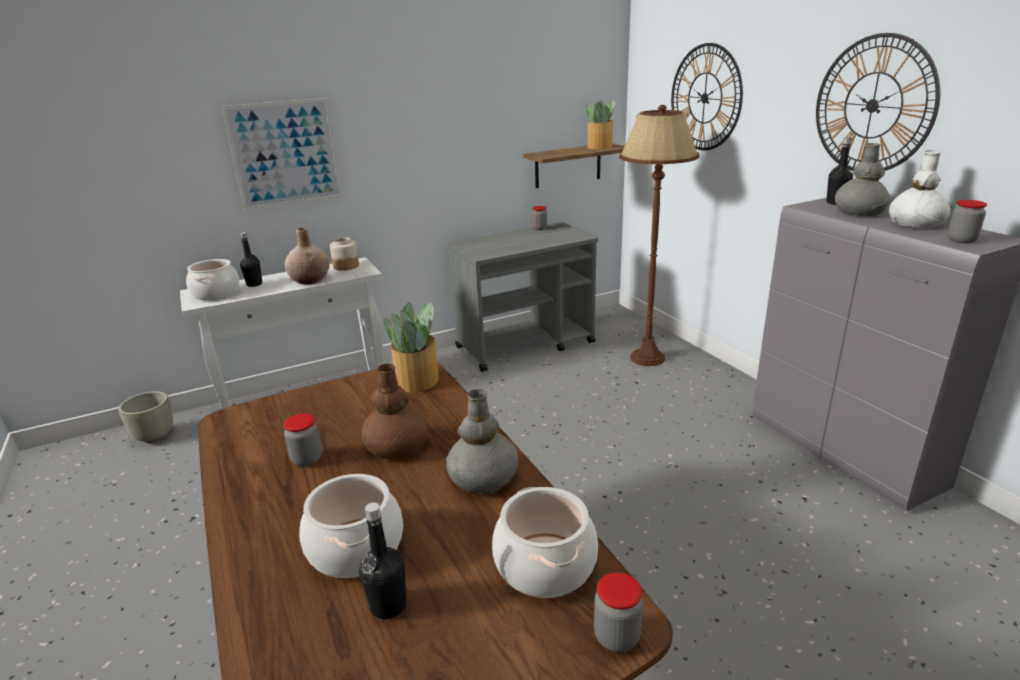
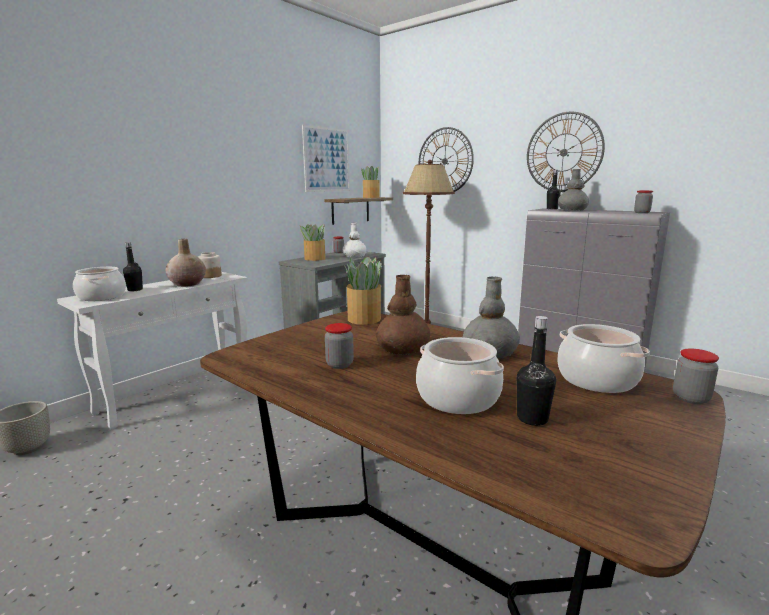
camera: 25 degrees left, 10 degrees down
picture [222,98,343,210] -> picture moved to [302,125,350,192]
white vase [889,150,950,228] -> white vase moved to [343,223,367,257]
none -> potted plant [300,224,325,261]

